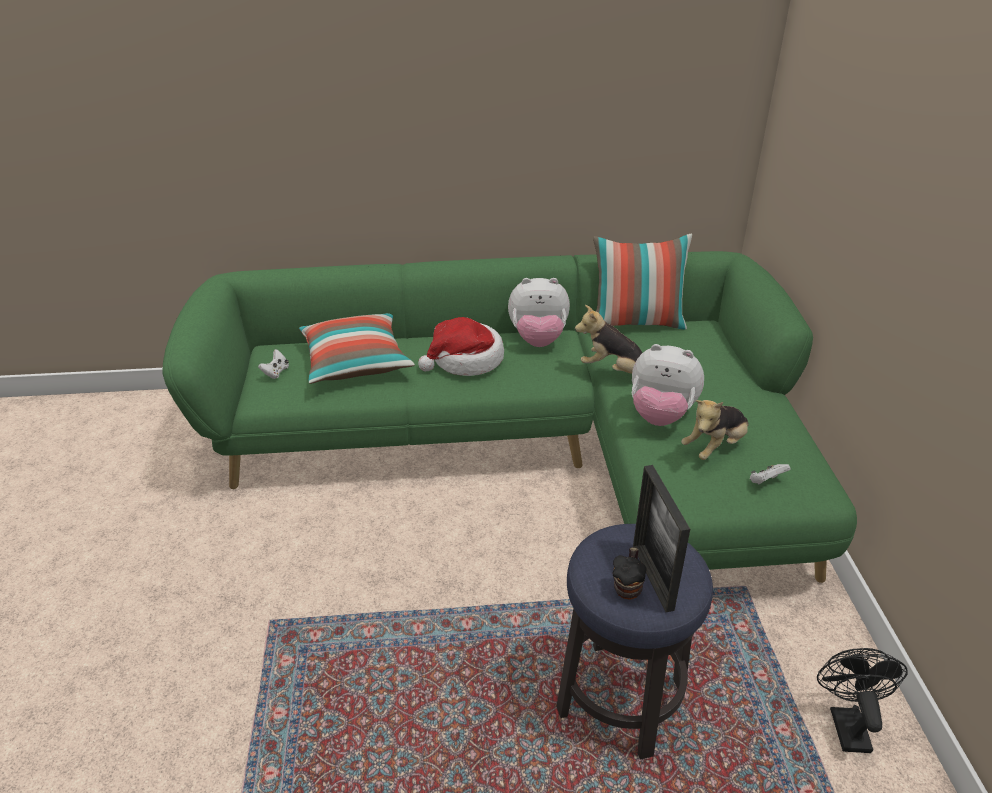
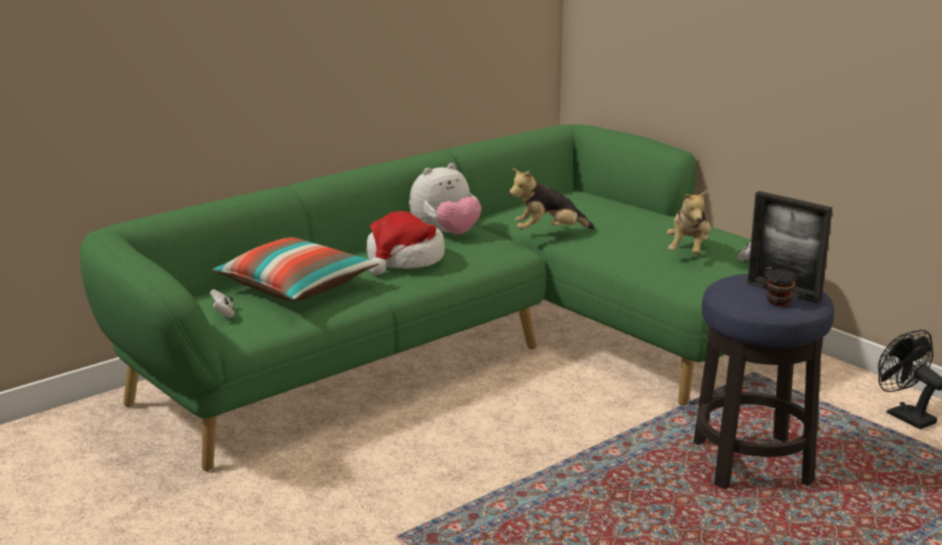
camera: 35 degrees left, 15 degrees down
pillow [593,234,692,330] -> none
plush toy [632,344,704,426] -> none

